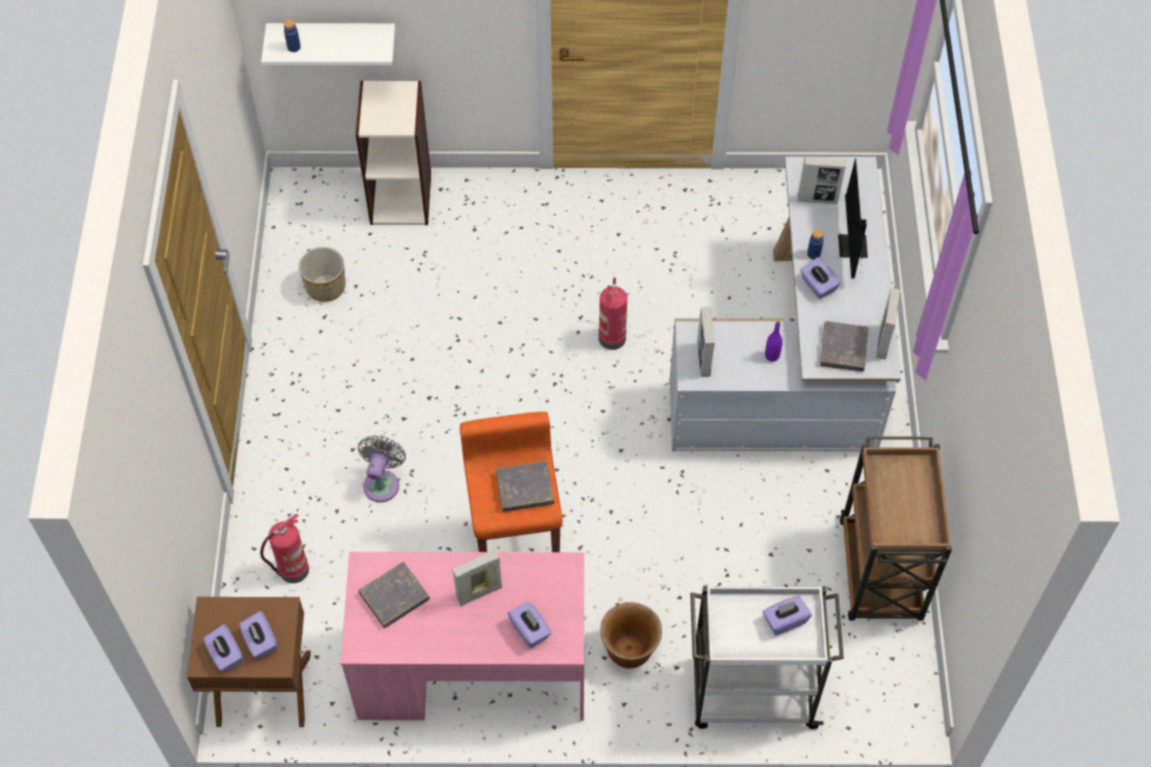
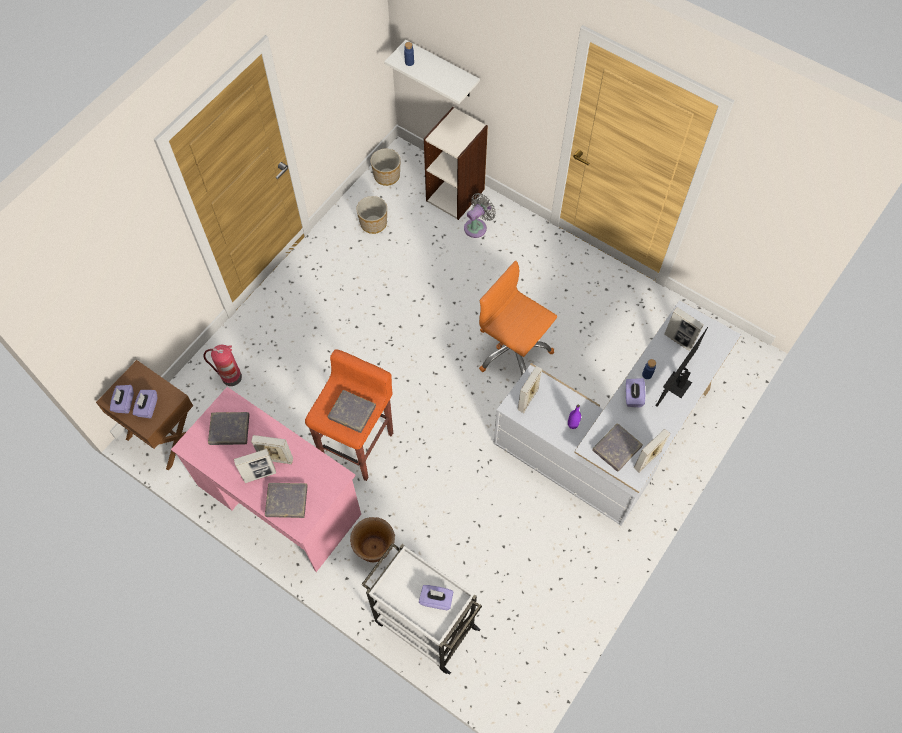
camera: 35 degrees right, 5 degrees up
grey fan [358,436,406,502] -> grey fan moved to [464,193,496,238]
purple tissue box [508,602,551,648] -> grey book [265,483,307,518]
fire extinguisher [599,277,627,350] -> orange office chair [479,261,557,375]
brown cart [840,436,952,621] -> none
none -> picture frame [234,449,276,483]
none -> planter [371,149,401,186]

